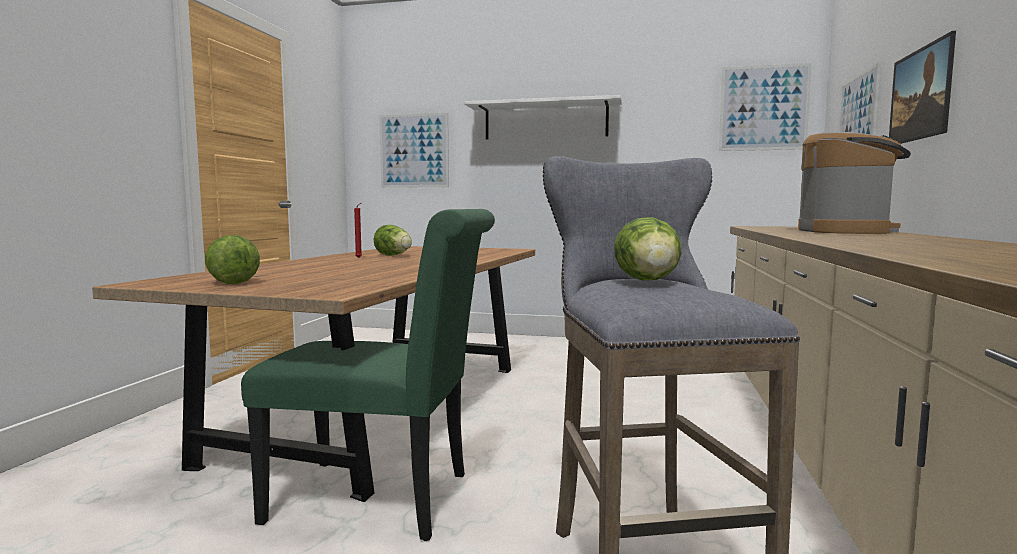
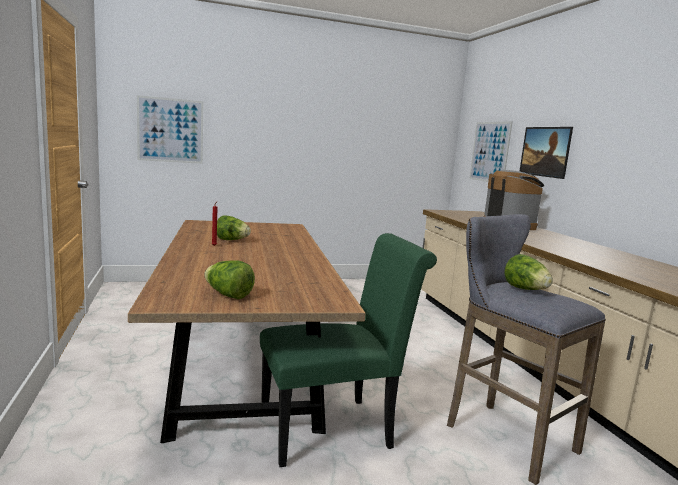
camera: 30 degrees left, 5 degrees up
white shelf [464,95,622,140] -> none
picture [719,63,812,151] -> none

